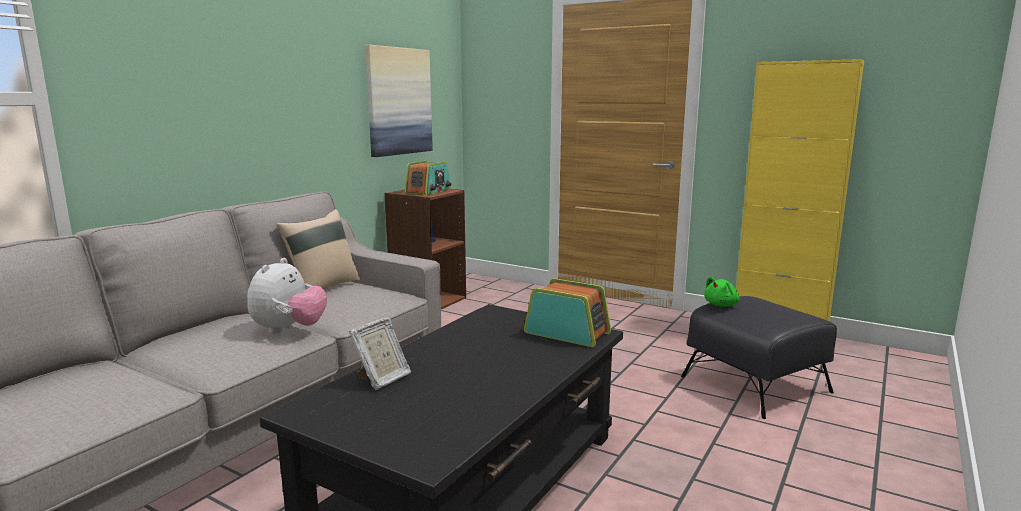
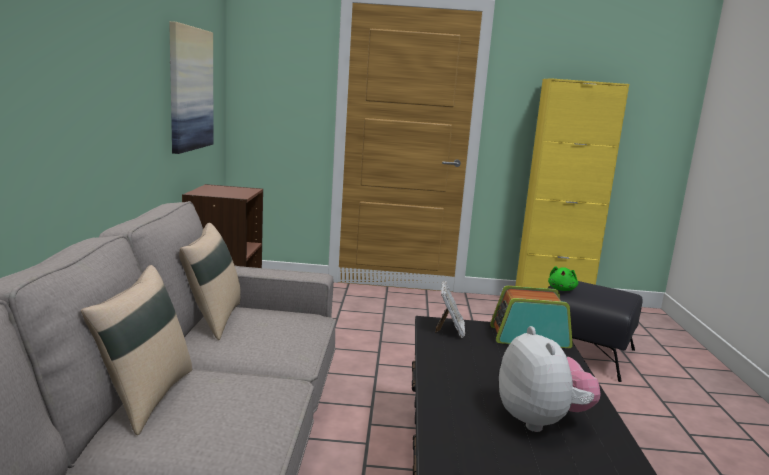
camera: 30 degrees left, 0 degrees up
plush toy [247,258,327,334] -> plush toy moved to [499,326,600,432]
picture frame [349,317,411,390] -> picture frame moved to [435,281,465,338]
radio [405,161,451,195] -> none
none -> beige pillow [81,265,192,435]

